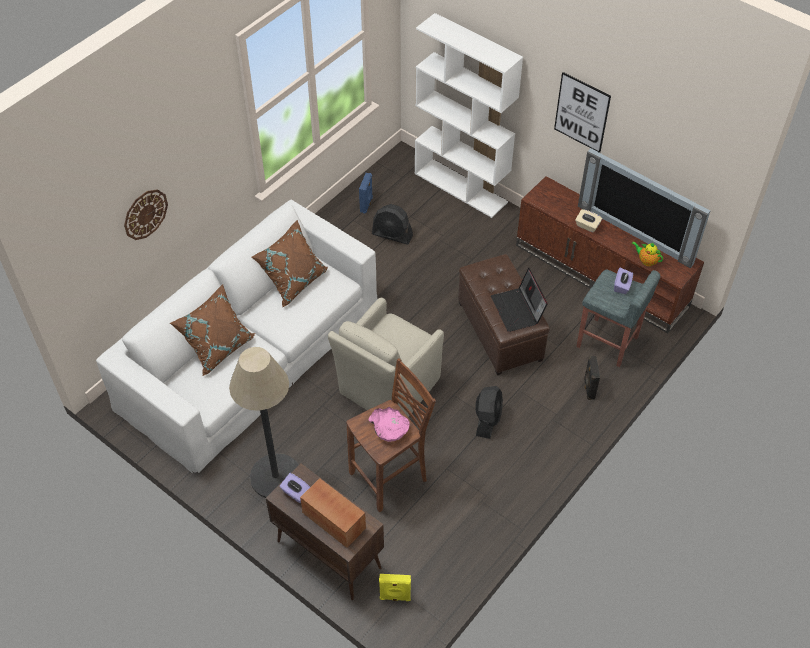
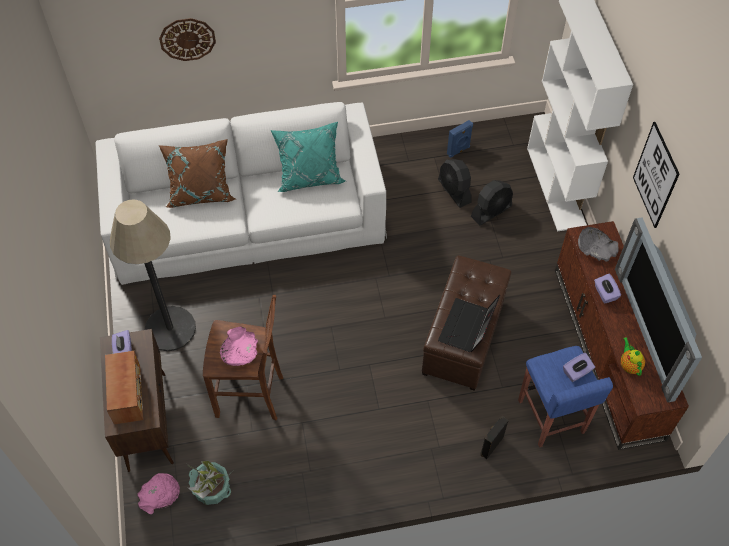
camera: 40 degrees right, 5 degrees up
brown pillow [252,220,328,307] -> turquoise pillow [271,122,346,192]
beige armchair [328,298,444,417] -> none
yellow speaker [379,574,411,601] -> pink bowl [137,473,180,514]
black fan [475,386,503,439] -> black fan moved to [471,180,513,226]
beige tissue box [575,209,602,232] -> purple tissue box [594,274,621,303]
grey stool [576,270,660,367] -> blue stool [518,346,613,447]
none -> potted plant [187,461,236,505]
none -> grey bowl [578,227,619,262]

